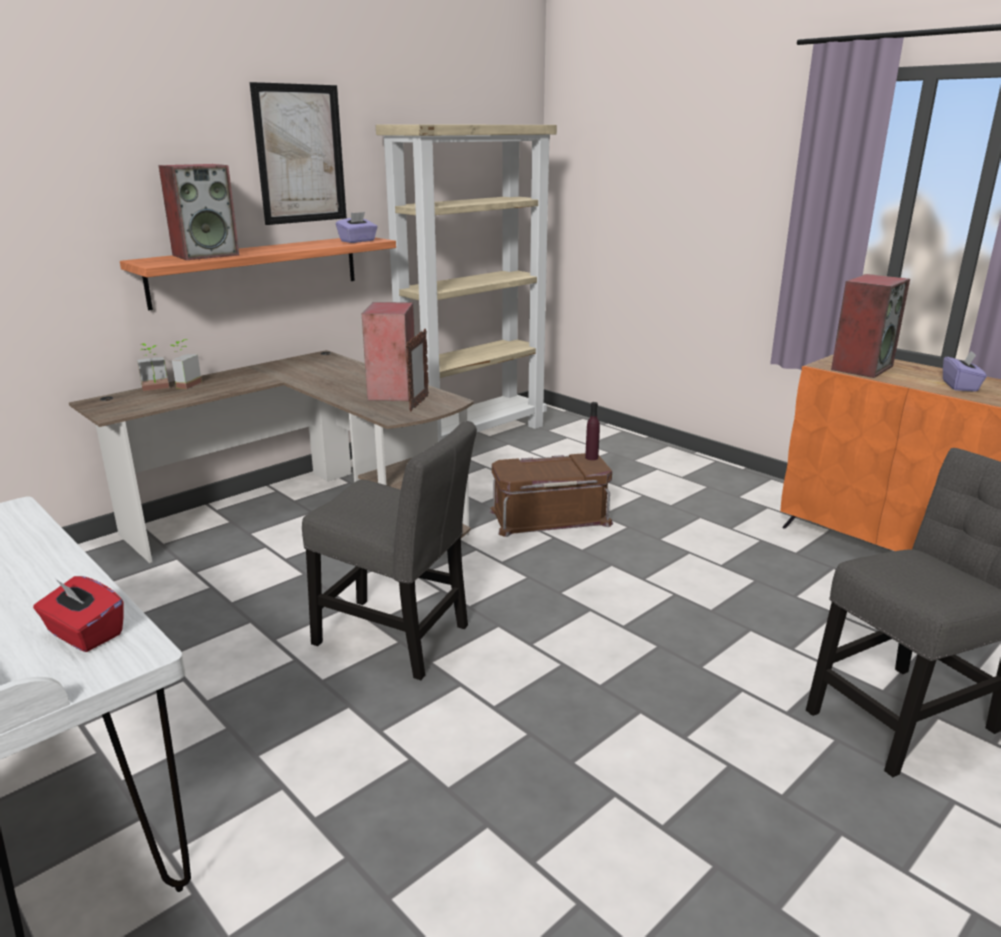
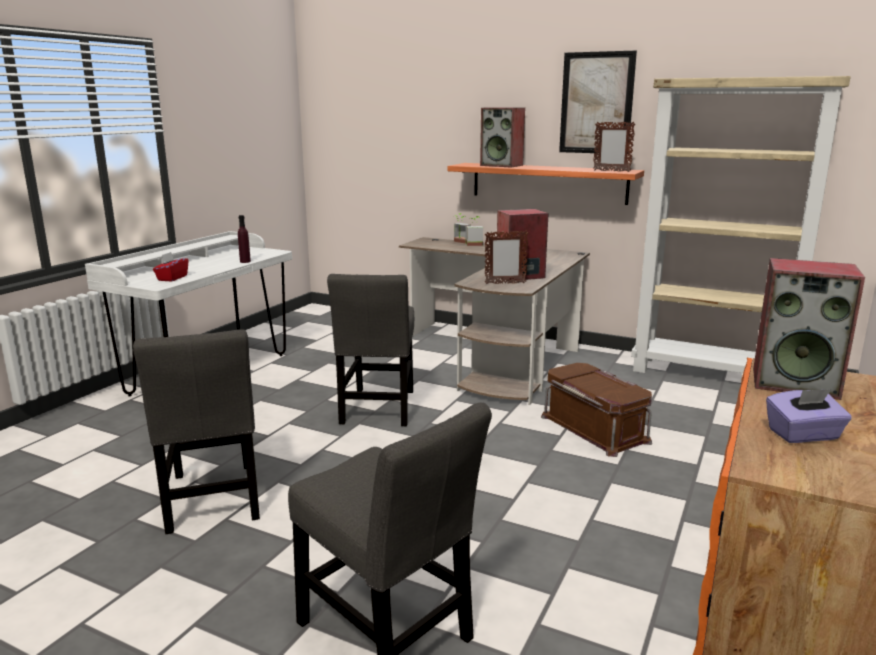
camera: 70 degrees right, 5 degrees down
purple tissue box [336,212,378,243] -> picture frame [593,121,635,172]
purple bottle [585,402,600,460] -> purple bottle moved to [238,215,251,263]
none -> grey chair [133,329,260,534]

